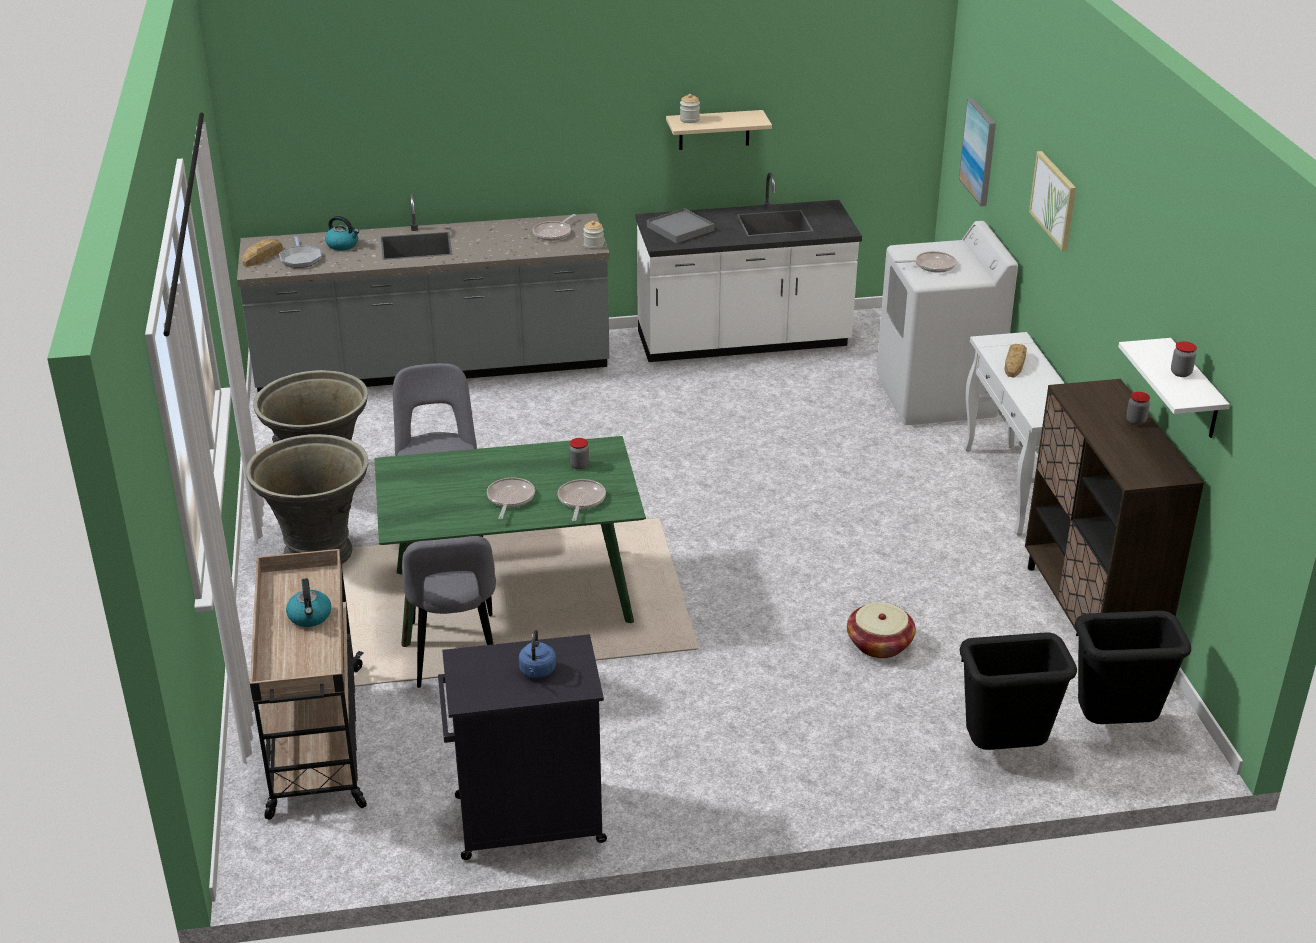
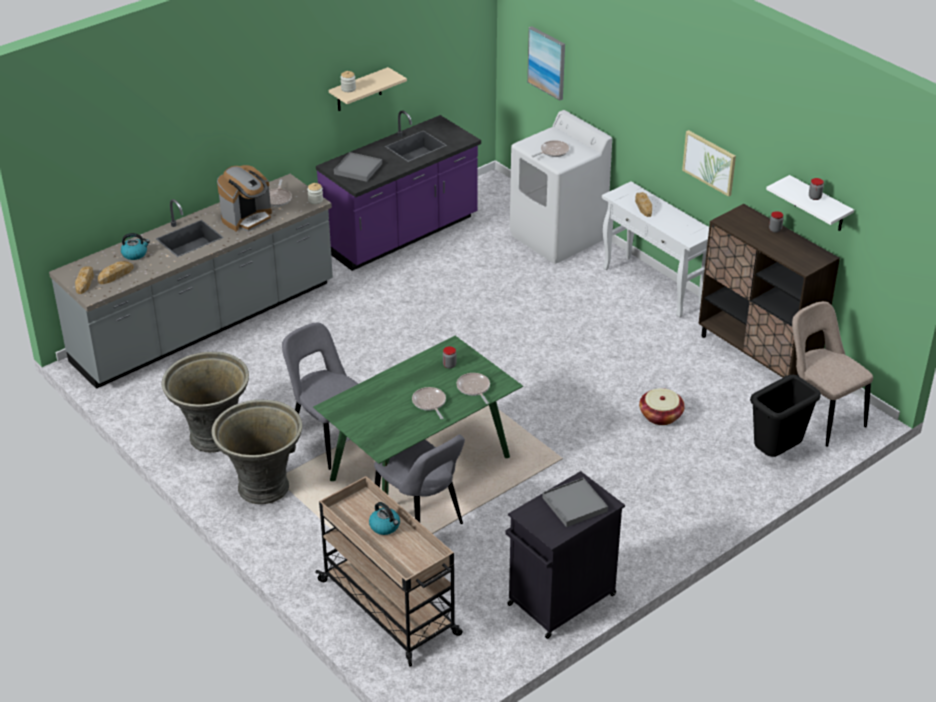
camera: 30 degrees left, 5 degrees up
frying pan [279,236,321,268] -> bread [98,261,134,284]
blue kettle [519,629,556,678] -> grey tray [542,478,608,527]
white counter [636,172,862,362] -> purple counter [316,110,481,271]
picture [1029,151,1076,251] -> picture moved to [682,130,736,197]
black trash can [1075,611,1191,724] -> beige chair [792,301,873,447]
none -> coffee machine [217,165,272,232]

